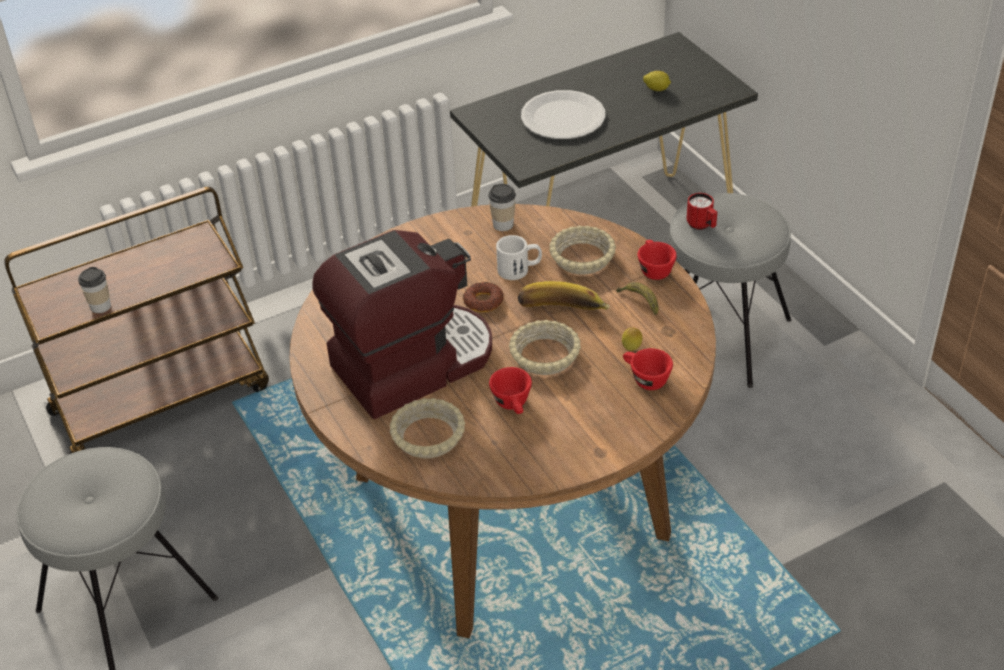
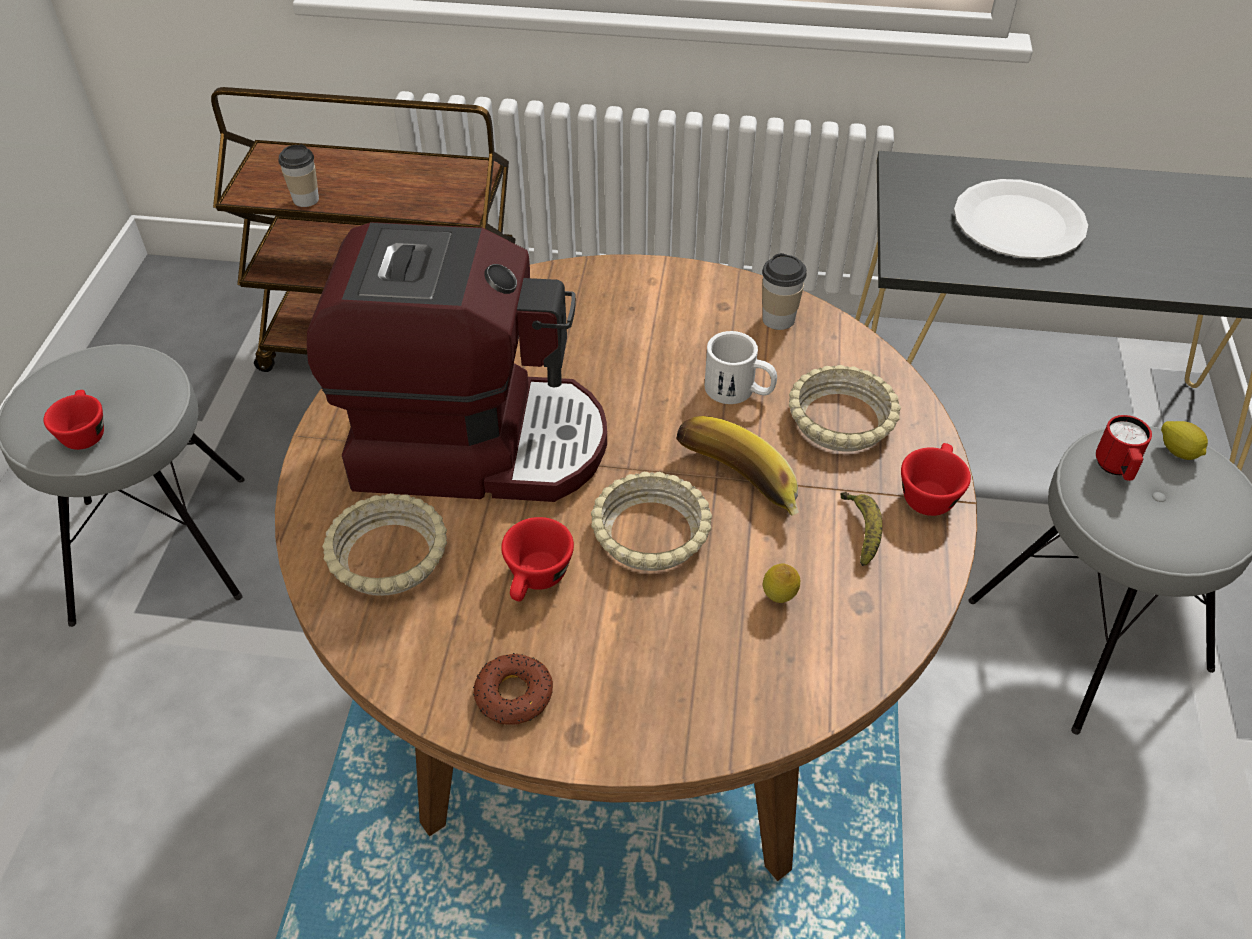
camera: 35 degrees right, 5 degrees up
donut [463,282,503,312] -> donut moved to [473,653,553,725]
red cup [623,348,673,390] -> red cup moved to [44,390,104,450]
lemon [643,71,671,91] -> lemon moved to [1161,421,1208,460]

